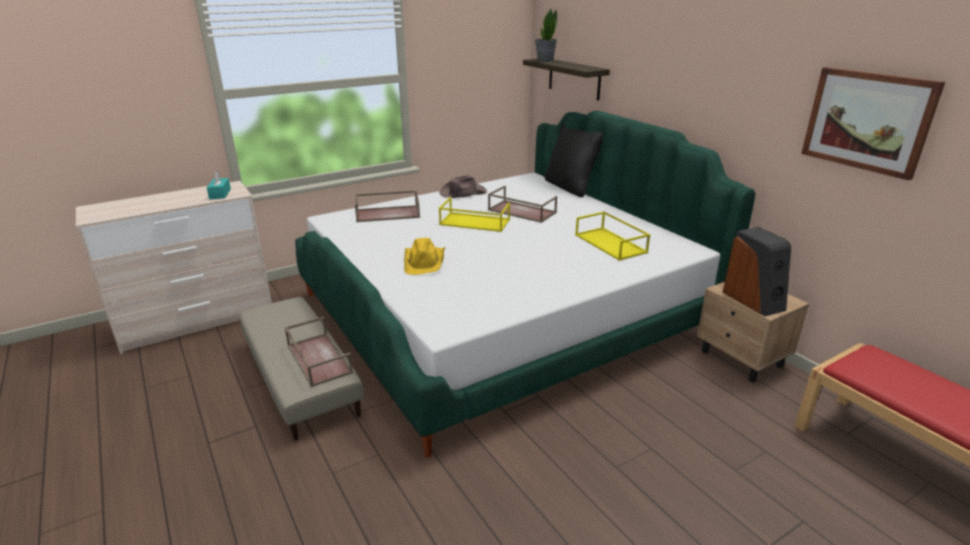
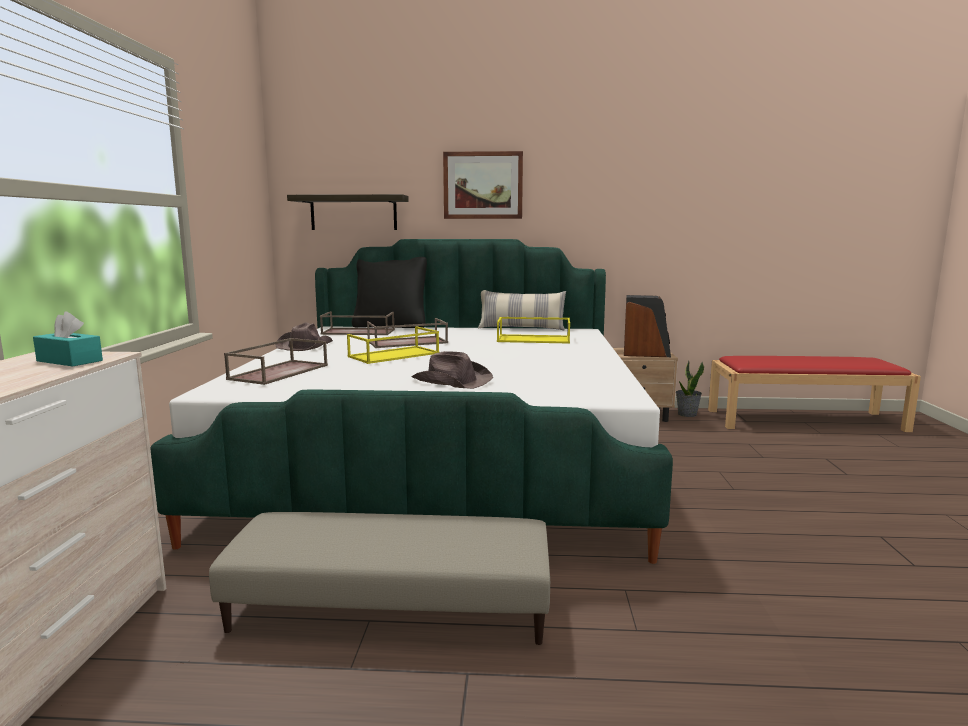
camera: 55 degrees left, 15 degrees down
brown tray [285,317,353,387] -> brown tray moved to [320,311,395,335]
yellow hat [404,238,445,275] -> brown hat [411,351,493,389]
potted plant [535,9,557,62] -> potted plant moved to [676,360,704,417]
picture [801,67,945,181] -> picture moved to [443,151,523,219]
none -> pillow [478,290,566,331]

